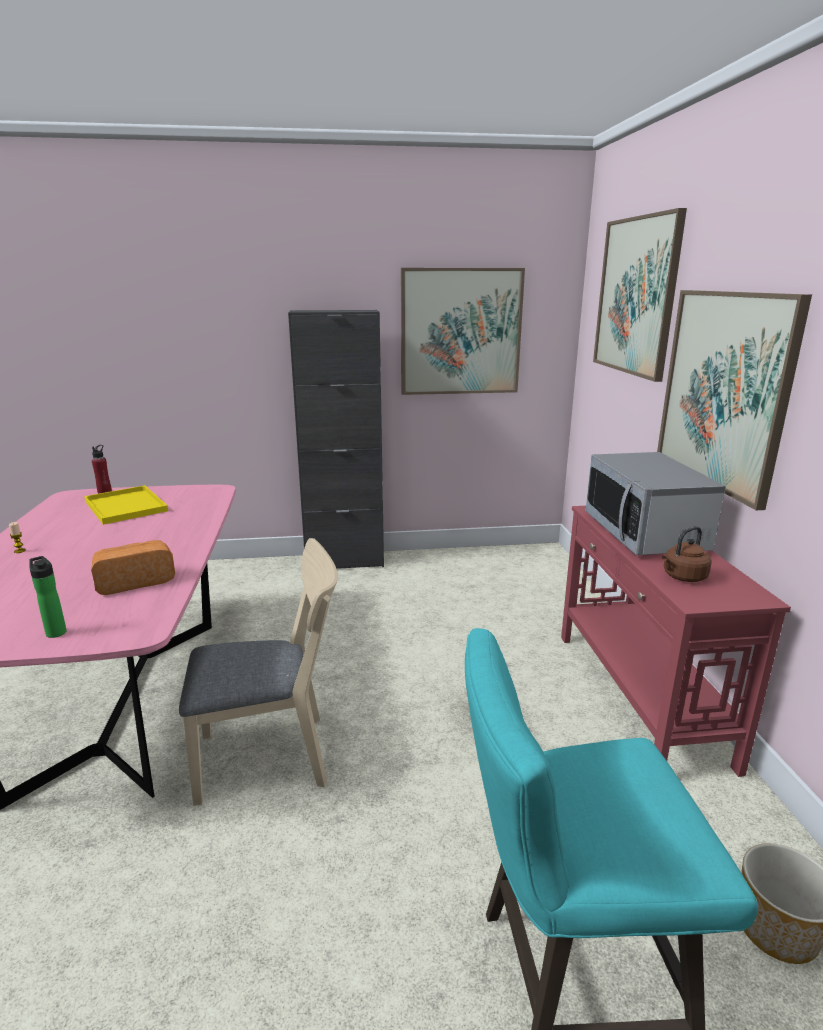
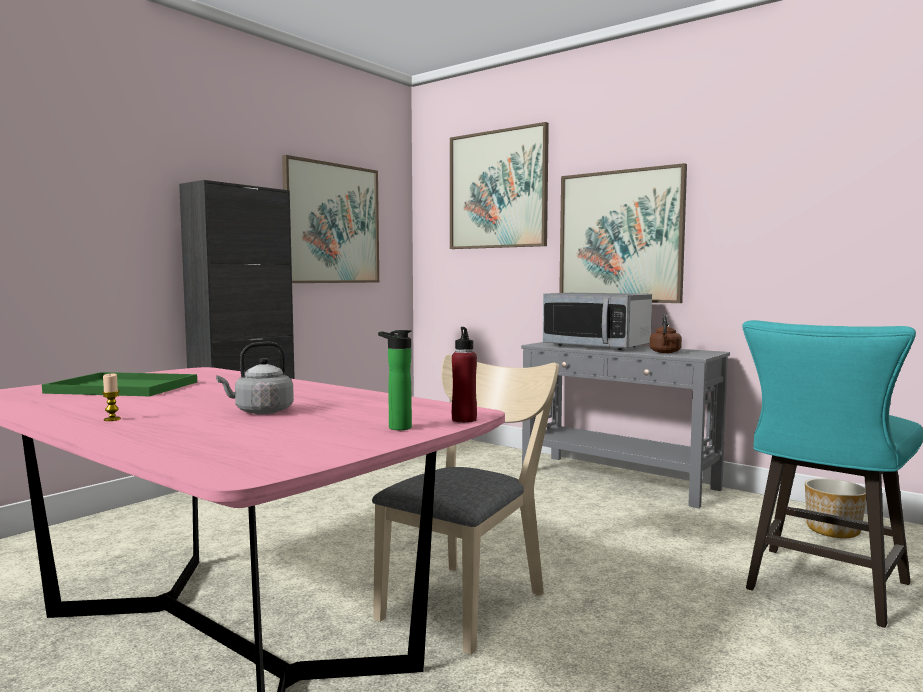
camera: 45 degrees left, 15 degrees down
yellow tray [84,485,168,525] -> green tray [42,372,197,396]
bread [91,540,175,595] -> none
red bottle [92,445,112,494] -> red bottle moved to [452,327,477,423]
red console table [561,506,791,777] -> grey console table [521,342,730,508]
none -> grey kettle [216,342,294,414]

